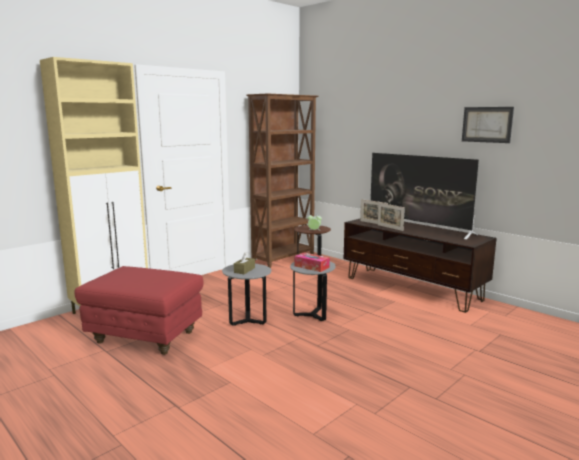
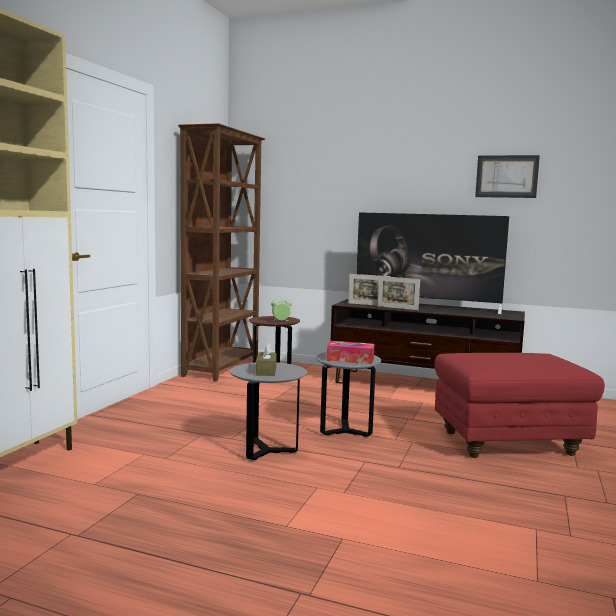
camera: 25 degrees left, 5 degrees down
red ottoman [75,266,204,355] -> red ottoman moved to [435,353,605,458]

